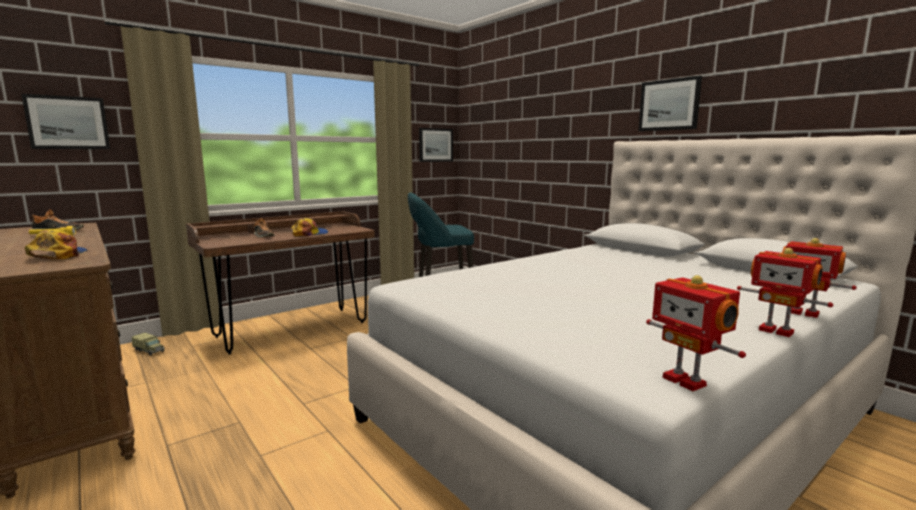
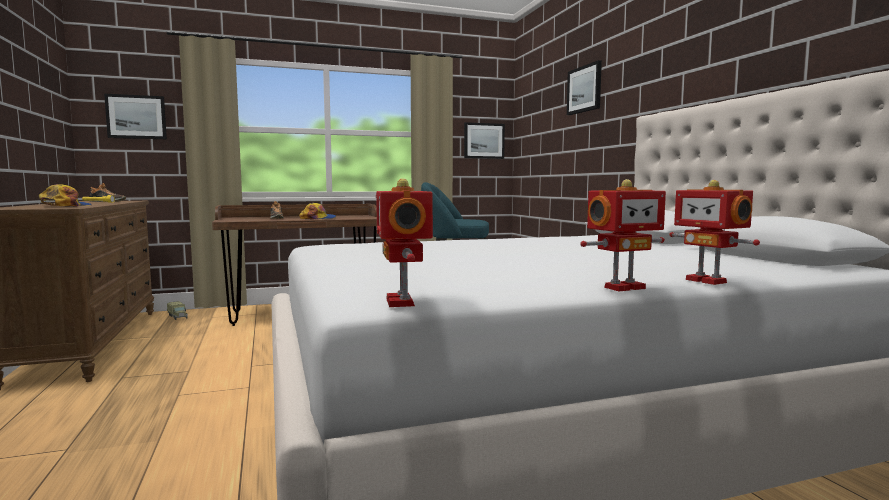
camera: 20 degrees right, 5 degrees down
picture [639,76,702,131] -> picture moved to [567,60,602,115]
toy robot [737,248,833,337] -> toy robot turned 90 degrees counterclockwise [580,179,666,291]

